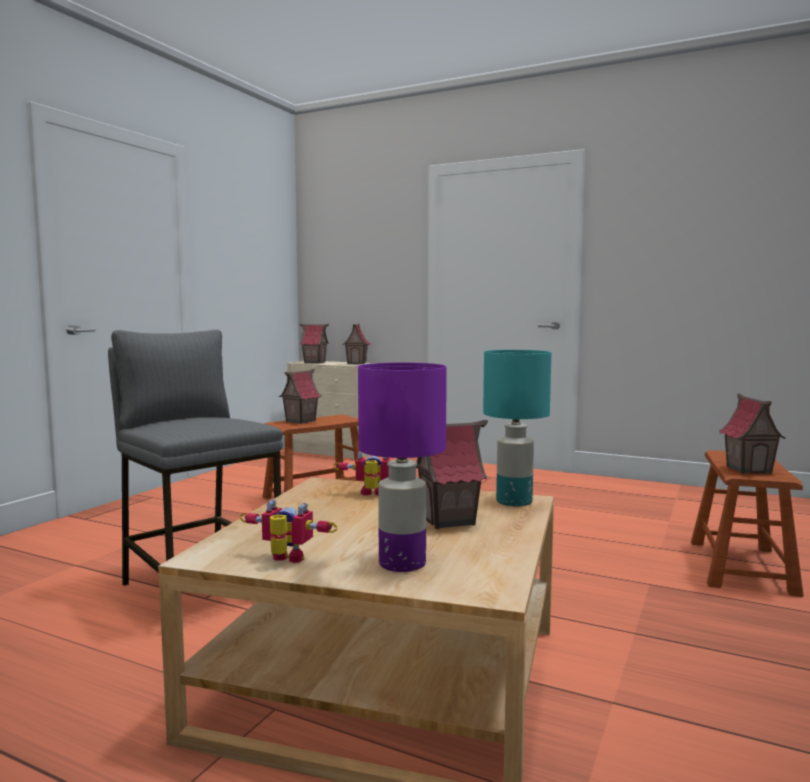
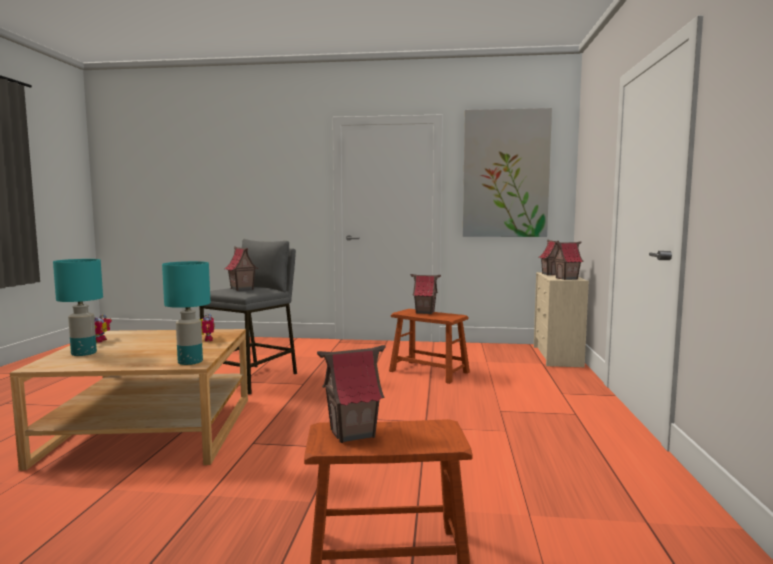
camera: 70 degrees right, 0 degrees up
purple table lamp [358,362,447,572] -> turquoise table lamp [53,259,103,356]
toy house [416,420,488,529] -> toy house moved to [225,246,259,291]
none -> picture [463,108,552,237]

